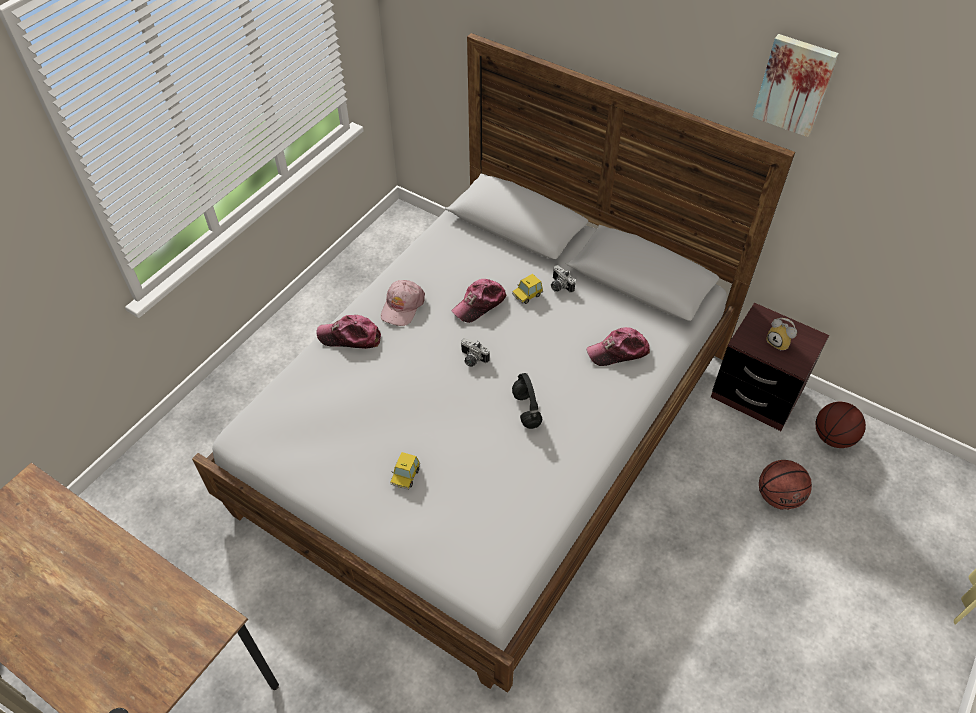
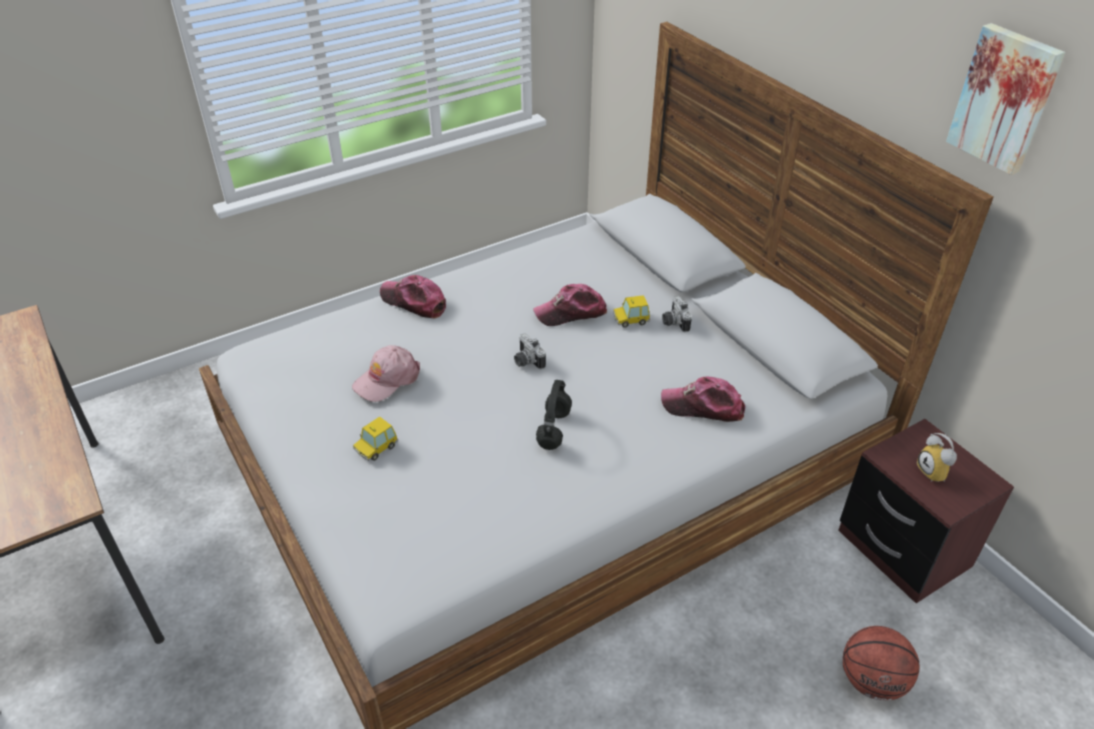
camera: 25 degrees right, 10 degrees down
pink cap [381,280,425,326] -> pink cap moved to [352,345,420,402]
basketball [816,402,866,448] -> none

